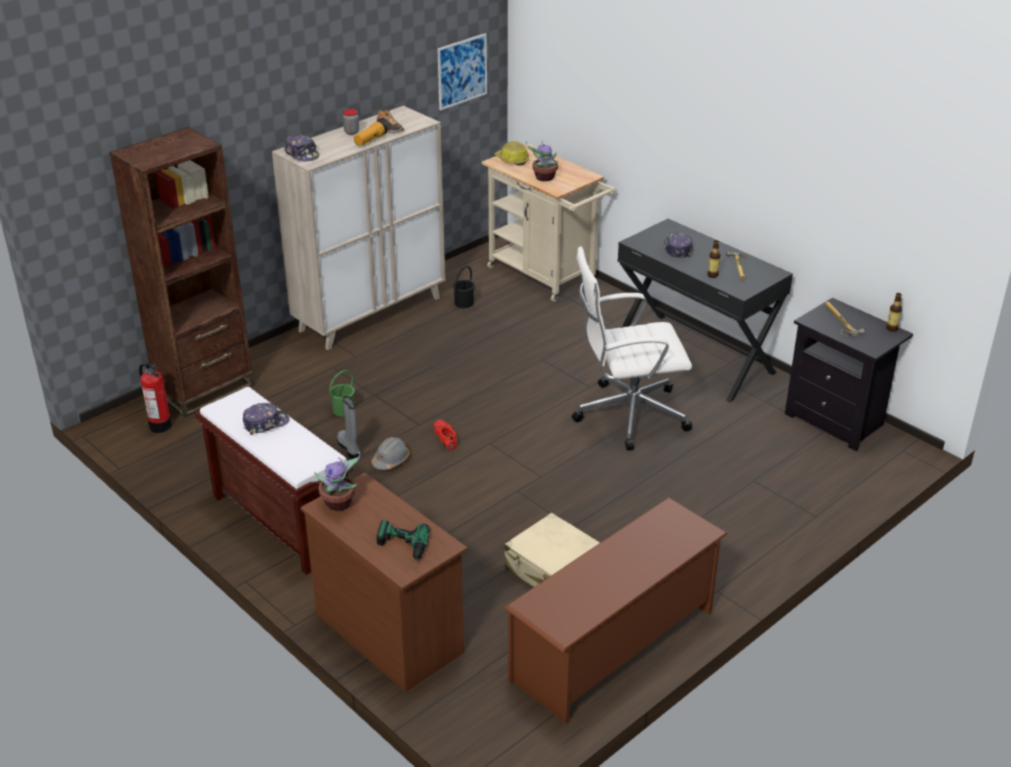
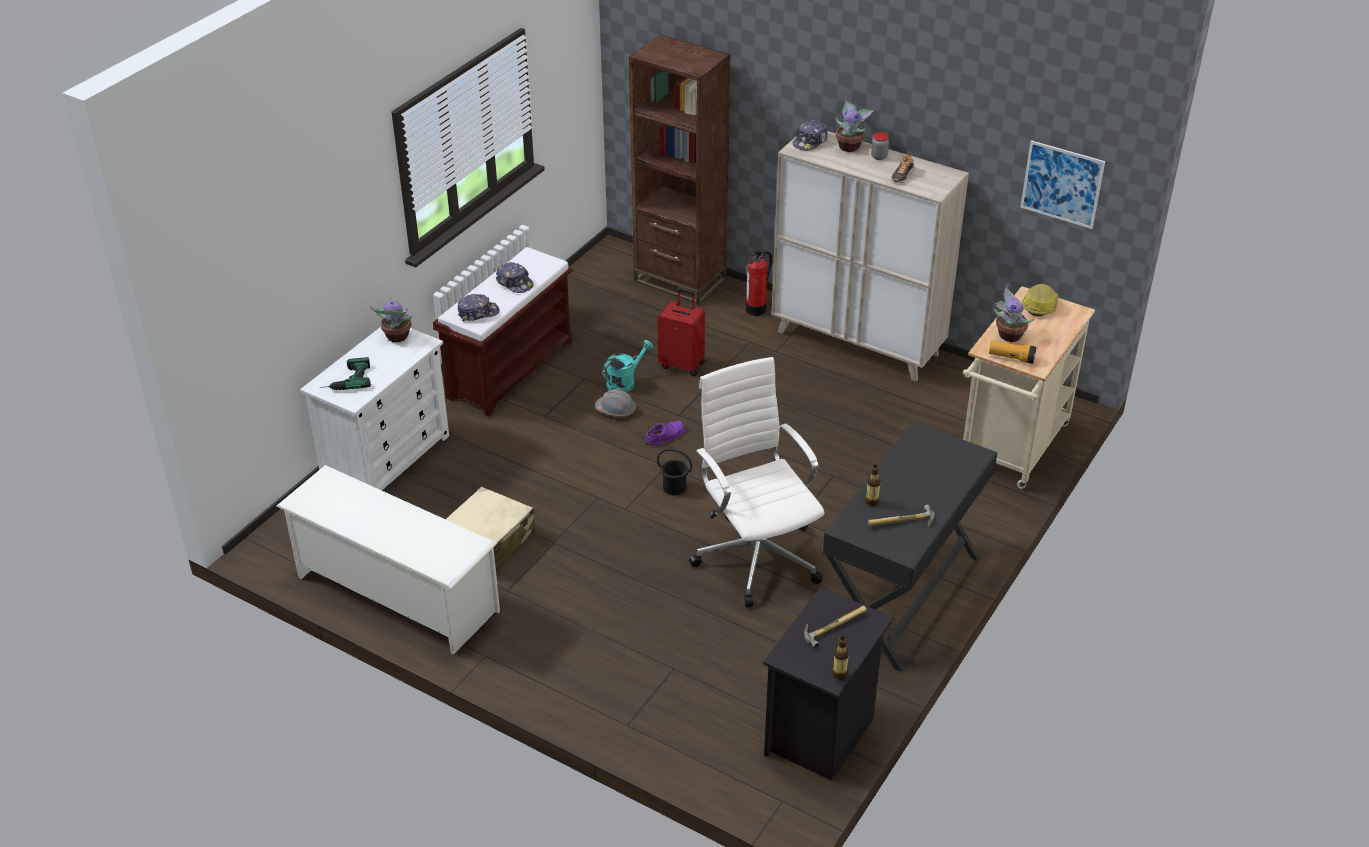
camera: 75 degrees right, 5 degrees up
fire extinguisher [139,363,172,433] -> fire extinguisher moved to [746,250,772,316]
brown dresser [300,472,467,692] -> white dresser [300,327,449,490]
green bucket [329,370,355,417] -> red suitcase [657,289,705,376]
grey boot [337,396,360,459] -> turquoise watering can [602,340,653,392]
flashlight [354,120,388,146] -> flashlight moved to [989,340,1037,364]
red shoe [434,419,457,450] -> purple shoe [645,420,686,446]
black bucket [453,266,475,308] -> black bucket moved to [657,449,692,495]
brown shoe rack [504,497,728,724] -> white shoe rack [277,465,500,655]
cap [663,232,693,258] -> cap moved to [458,294,500,321]
none -> potted plant [835,98,875,152]

